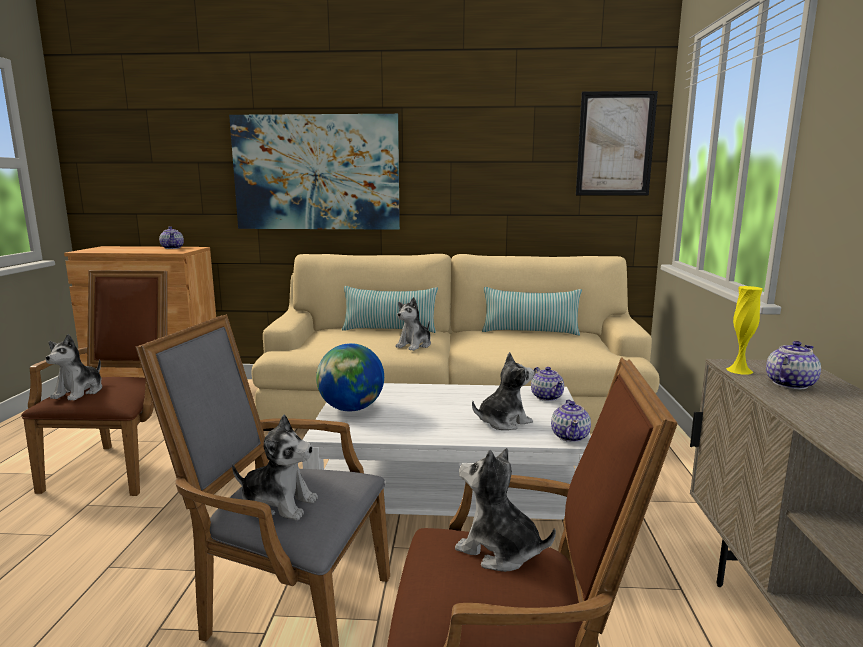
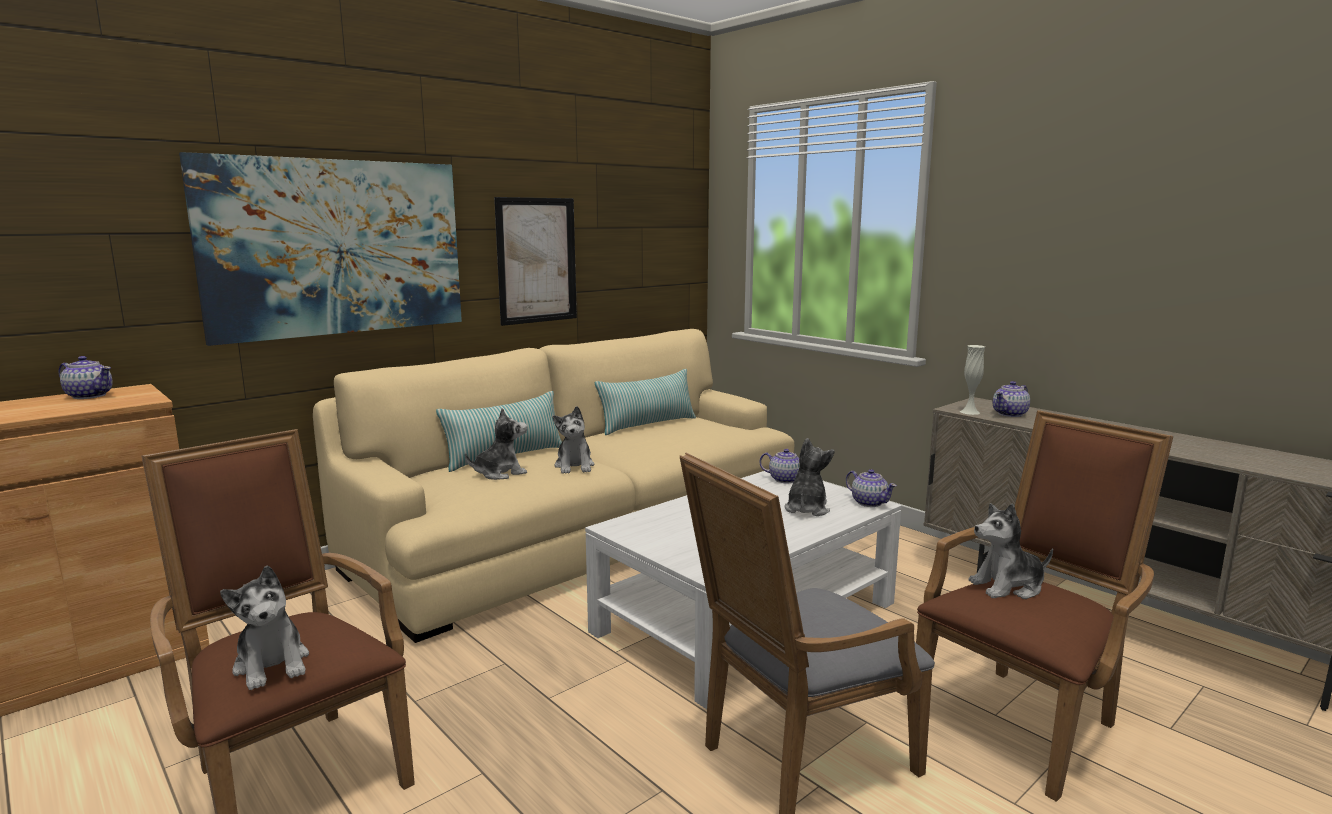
camera: 45 degrees left, 0 degrees up
plush toy [232,415,318,520] -> plush toy moved to [465,408,527,480]
globe [316,343,384,412] -> none
picture [576,91,658,195] -> picture moved to [494,197,577,326]
yellow vase [726,286,763,374] -> white vase [960,345,985,415]
teapot [766,341,821,389] -> teapot turned 135 degrees counterclockwise [992,381,1030,417]

